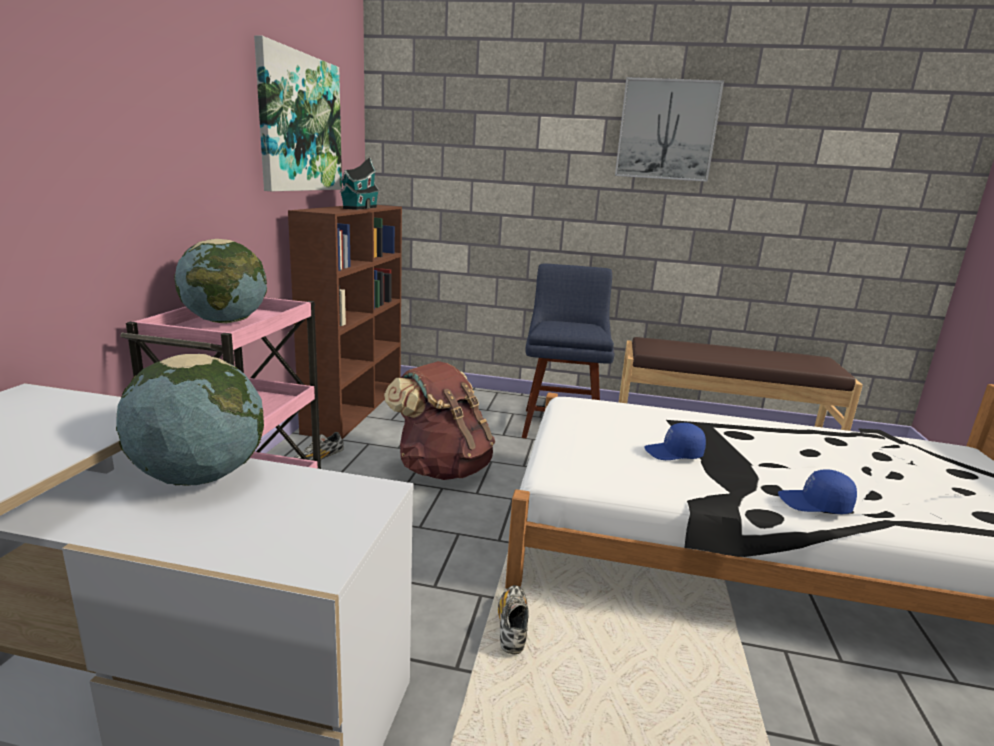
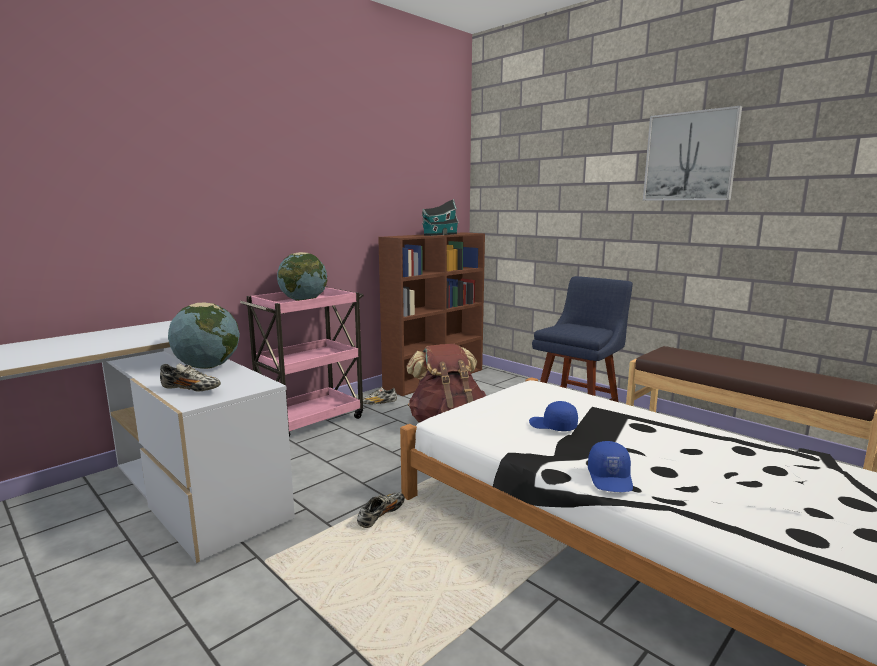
camera: 35 degrees right, 5 degrees down
picture [254,35,342,191] -> none
blue cap [778,469,857,514] -> blue cap turned 135 degrees counterclockwise [588,441,633,492]
none -> shoe [160,364,221,391]

